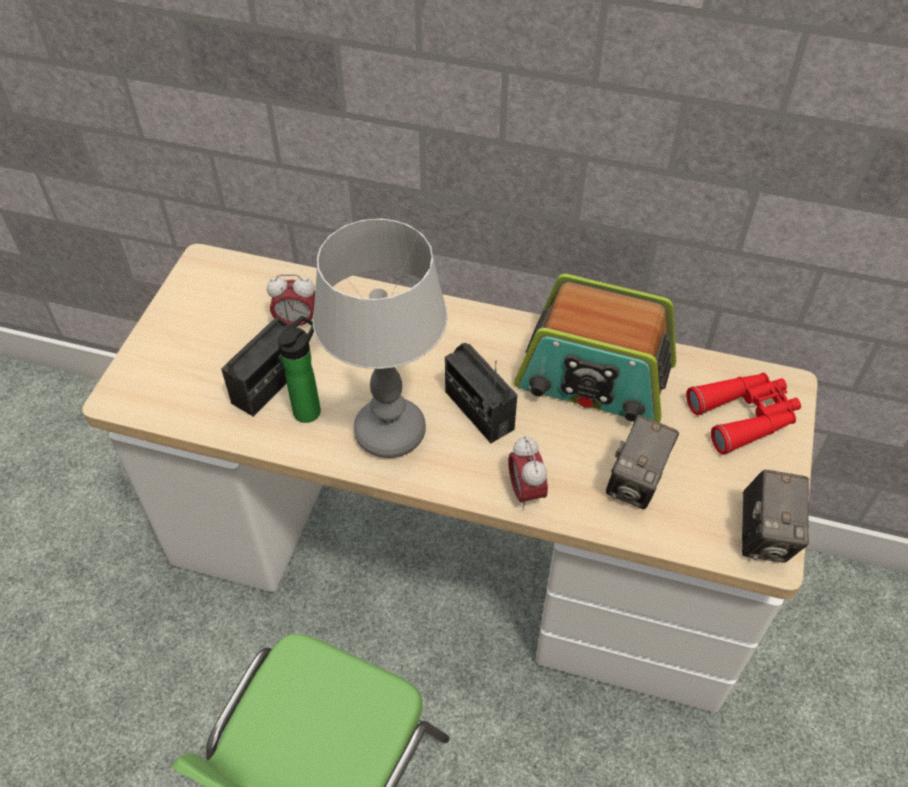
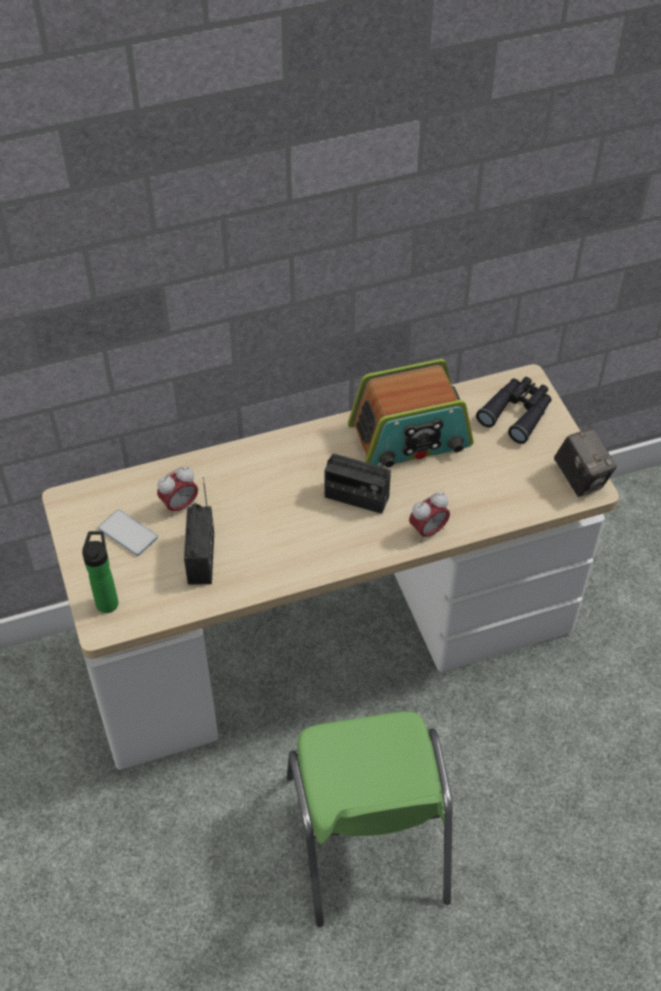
camera: 35 degrees left, 0 degrees up
bottle [278,316,321,423] -> bottle moved to [82,531,119,613]
table lamp [313,219,448,458] -> none
alarm clock [508,436,548,510] -> alarm clock turned 75 degrees counterclockwise [409,492,450,542]
camera [606,415,679,510] -> none
red binoculars [686,373,801,454] -> black binoculars [476,377,552,444]
none -> phone [98,510,158,556]

